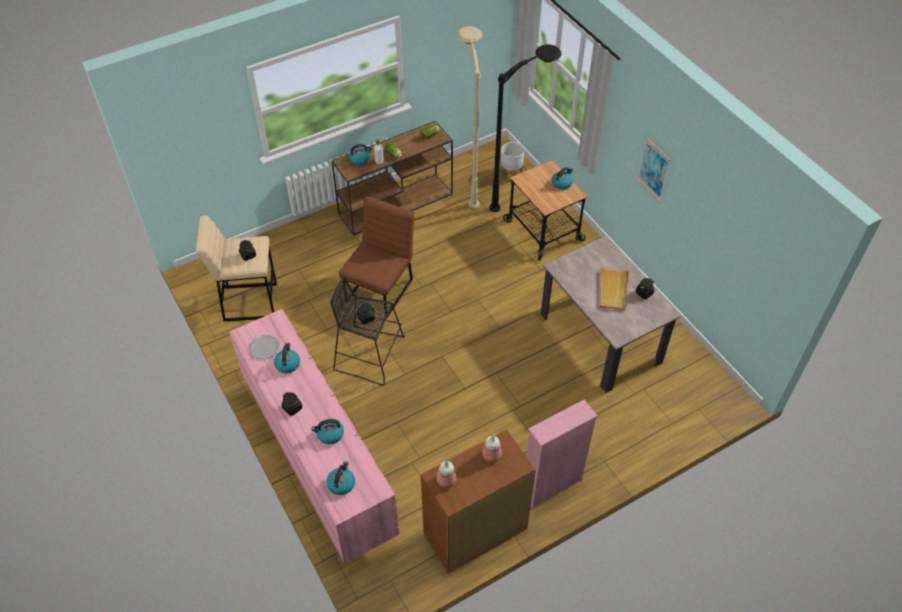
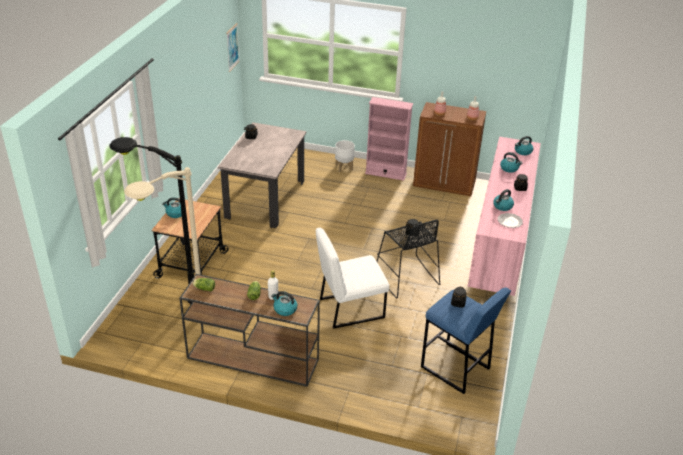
camera: 135 degrees left, 15 degrees down
beige stool [196,215,277,322] -> blue stool [421,288,511,394]
brown chair [339,196,414,318] -> white chair [316,228,389,329]
white planter [500,142,524,176] -> white planter moved to [335,140,355,172]
beige tray [600,268,629,310] -> none
picture [637,138,671,202] -> picture moved to [226,23,240,72]

